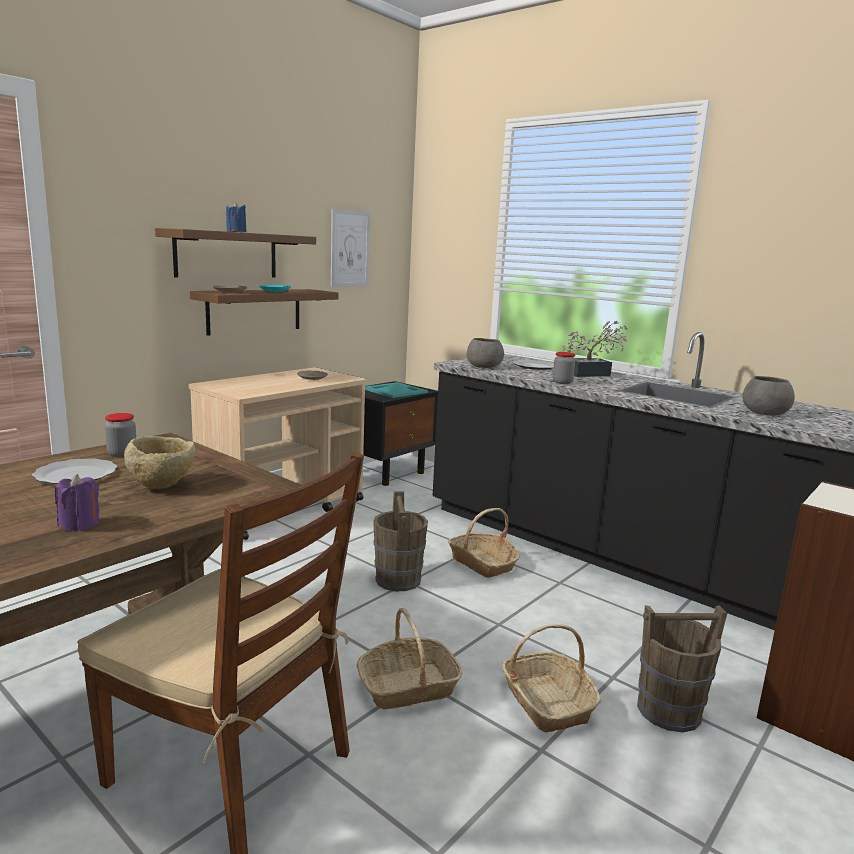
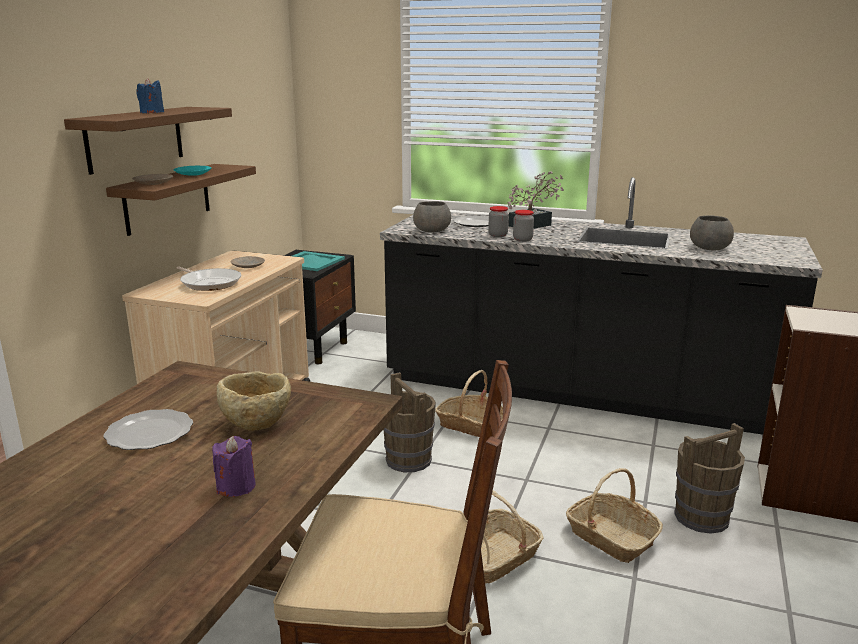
camera: 20 degrees left, 5 degrees up
jar [105,413,136,457] -> jar moved to [488,206,509,237]
picture [331,209,370,287] -> none
none -> frying pan [176,266,241,291]

